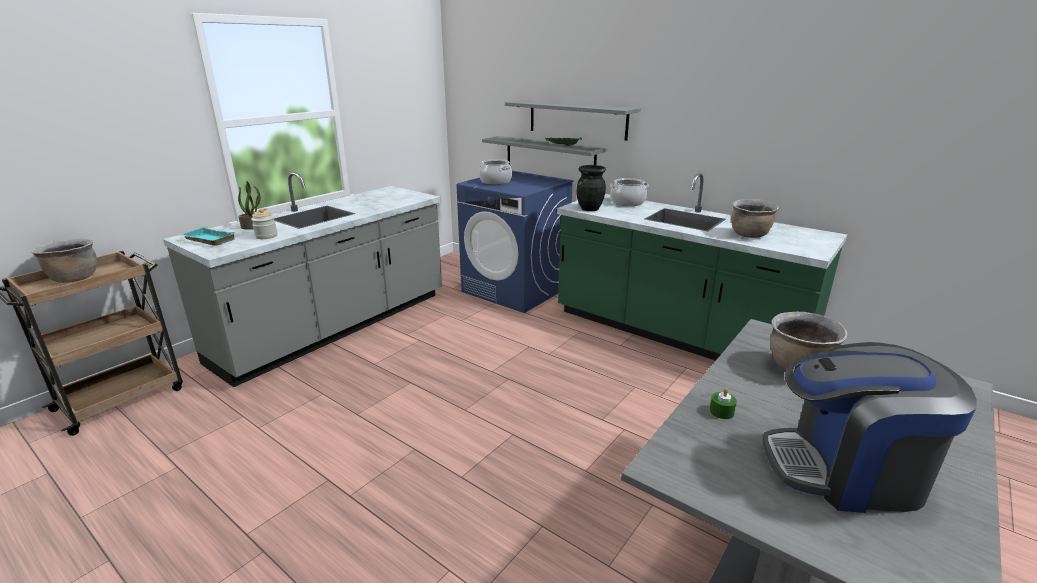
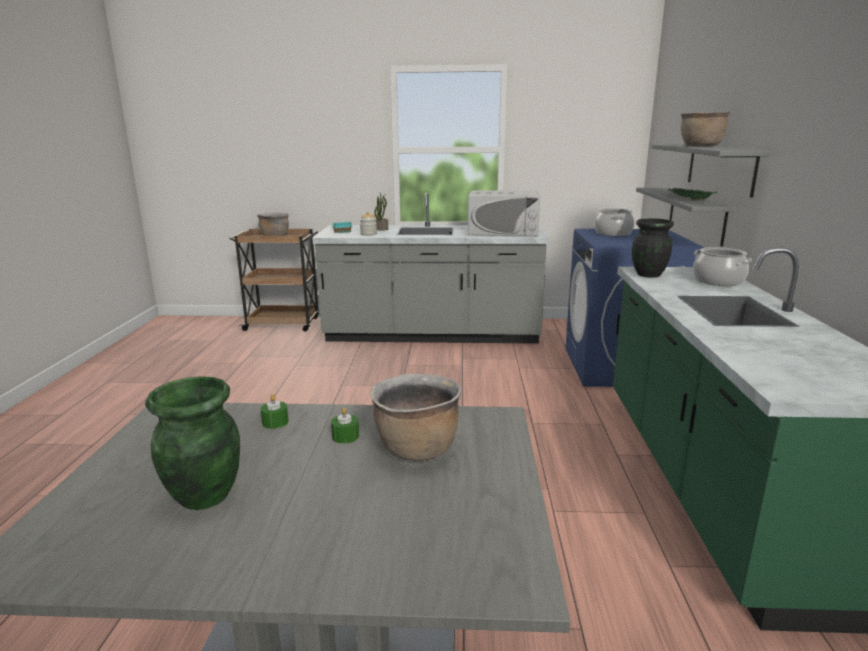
camera: 55 degrees right, 5 degrees down
brown cooking pot [731,199,779,238] -> brown cooking pot moved to [681,110,731,147]
coffee machine [763,342,977,513] -> green vase [145,376,240,510]
none -> green candle [331,408,359,444]
none -> white microwave [468,190,540,236]

